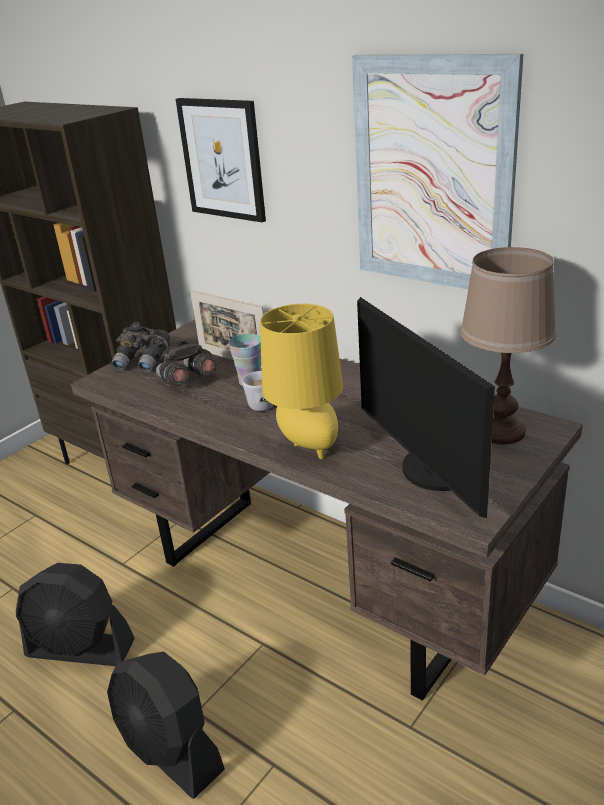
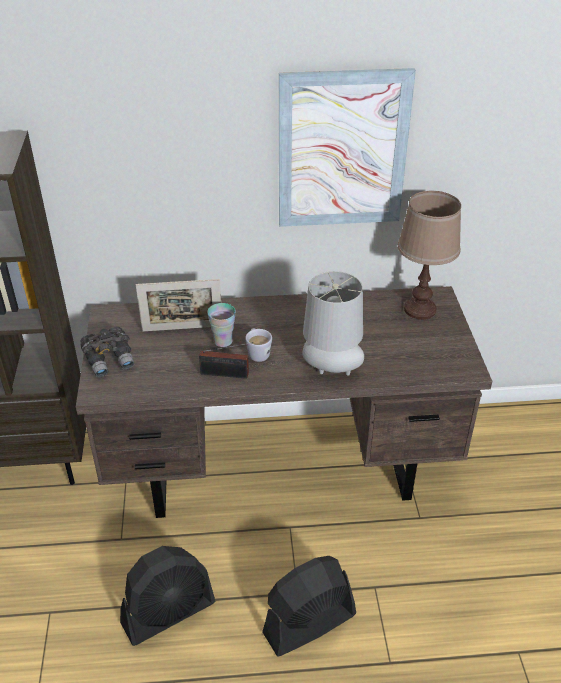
camera: 45 degrees left, 10 degrees up
black fan [107,651,225,799] -> black fan turned 150 degrees clockwise [262,556,356,656]
grey binoculars [156,339,217,386] -> none
picture [176,98,266,222] -> none
yellow table lamp [260,304,343,459] -> grey table lamp [302,271,364,376]
monitor [357,297,495,518] -> none
none -> radio [199,342,253,379]

